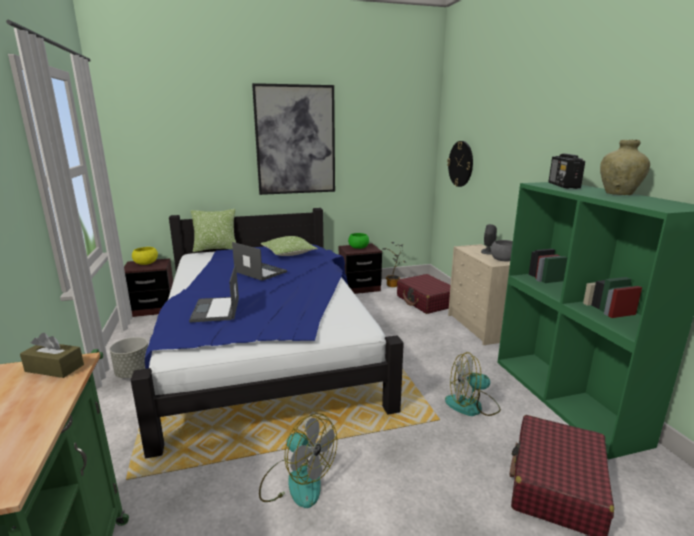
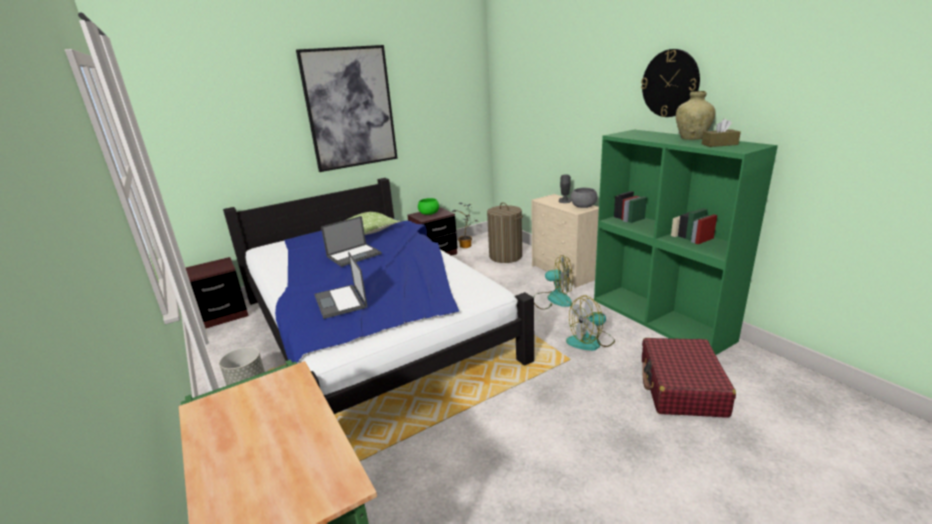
camera: 15 degrees left, 5 degrees up
brown tissue box [20,333,84,378] -> brown tissue box moved to [702,119,741,147]
yellow bowl [132,247,158,265] -> none
pillow [191,209,236,252] -> none
laptop [232,242,287,281] -> laptop turned 120 degrees clockwise [321,216,382,267]
fan [259,413,337,508] -> fan moved to [534,255,573,310]
red suitcase [397,274,451,314] -> laundry basket [487,202,523,263]
wall clock [447,141,473,187] -> wall clock moved to [641,49,700,117]
radio [549,153,585,189] -> none

